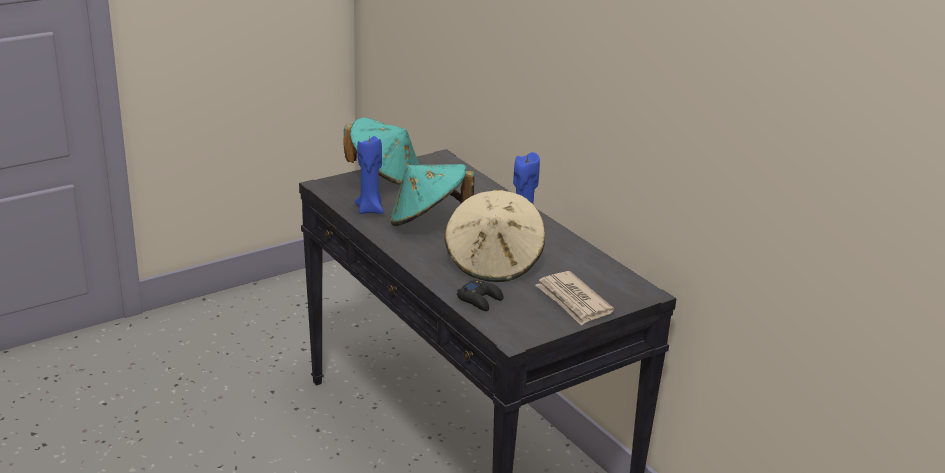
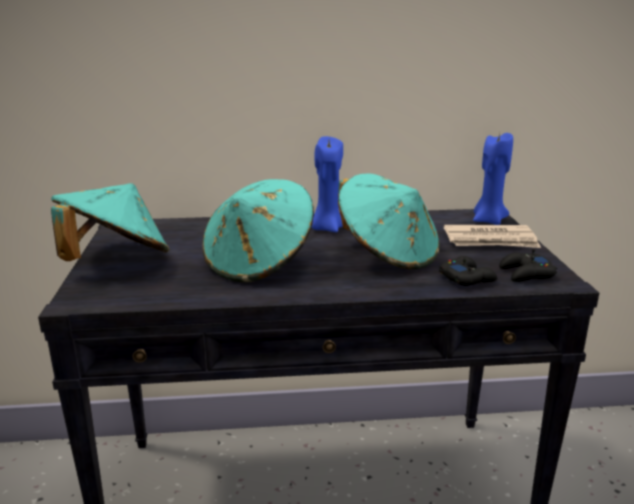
camera: 60 degrees left, 5 degrees down
blue candle [354,135,384,214] -> blue candle moved to [473,132,513,225]
beige hat [445,190,545,282] -> turquoise hat [338,174,439,270]
none -> black game controller [499,249,557,282]

